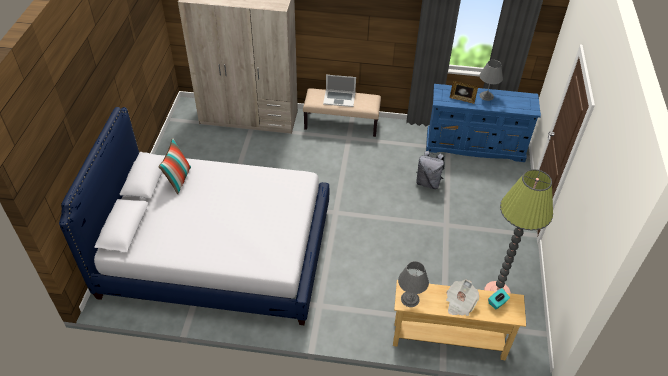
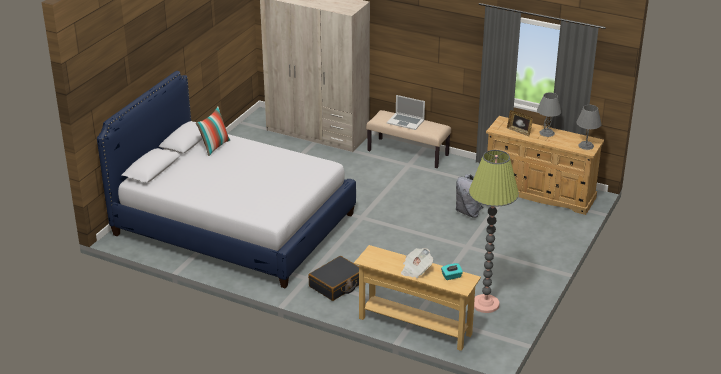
camera: 20 degrees right, 15 degrees down
grey table lamp [398,261,429,307] -> grey table lamp moved to [576,105,602,150]
blue dresser [426,84,541,162] -> beige dresser [486,116,604,215]
none -> black suitcase [308,256,359,301]

